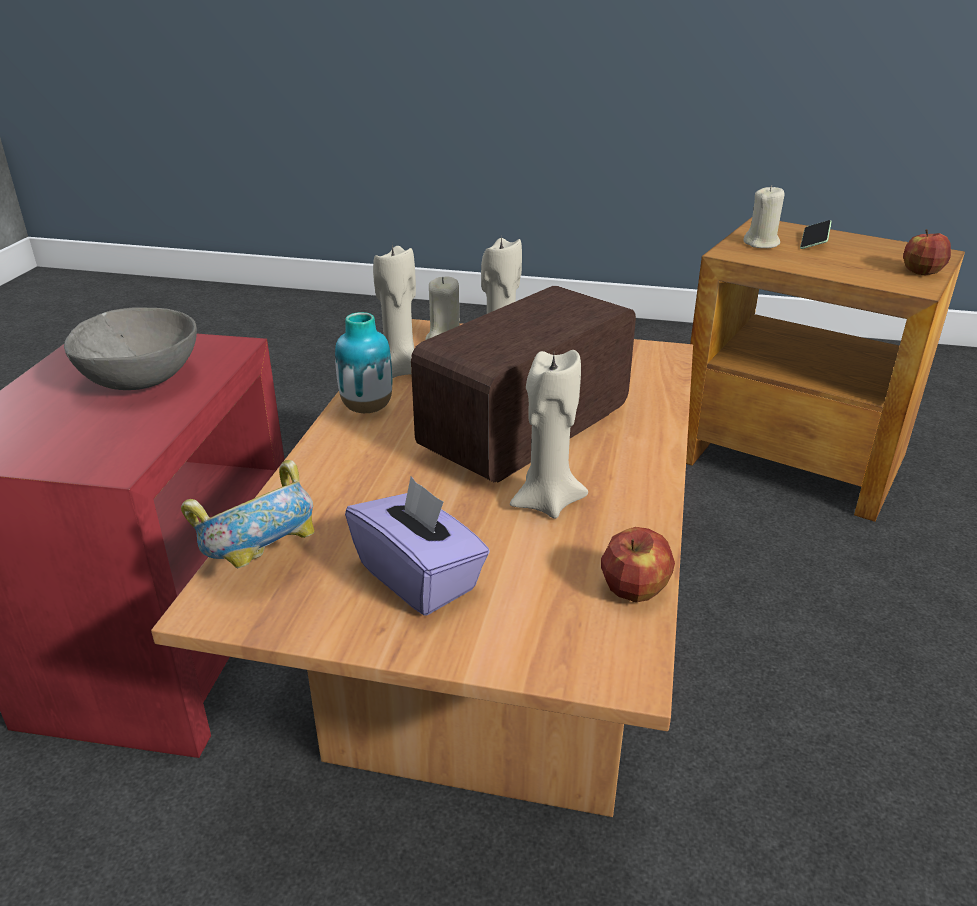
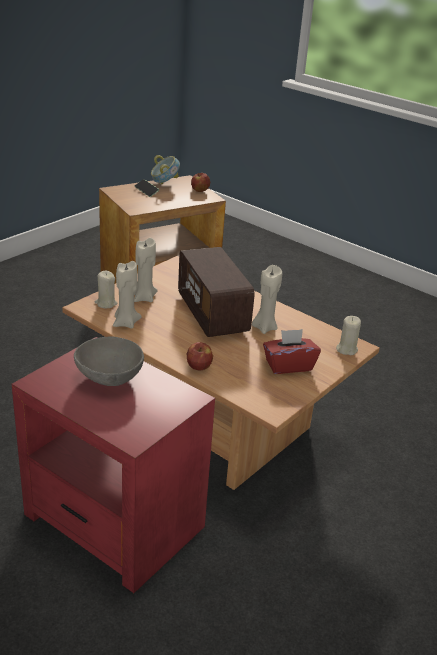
camera: 65 degrees left, 0 degrees up
bowl [181,460,314,568] -> bowl moved to [151,155,180,185]
vase [335,312,392,413] -> none
purple tissue box [345,476,490,616] -> red tissue box [263,329,321,374]
apple [601,527,675,602] -> apple moved to [187,342,213,370]
beige candle [744,185,784,248] -> beige candle moved to [336,316,361,355]

